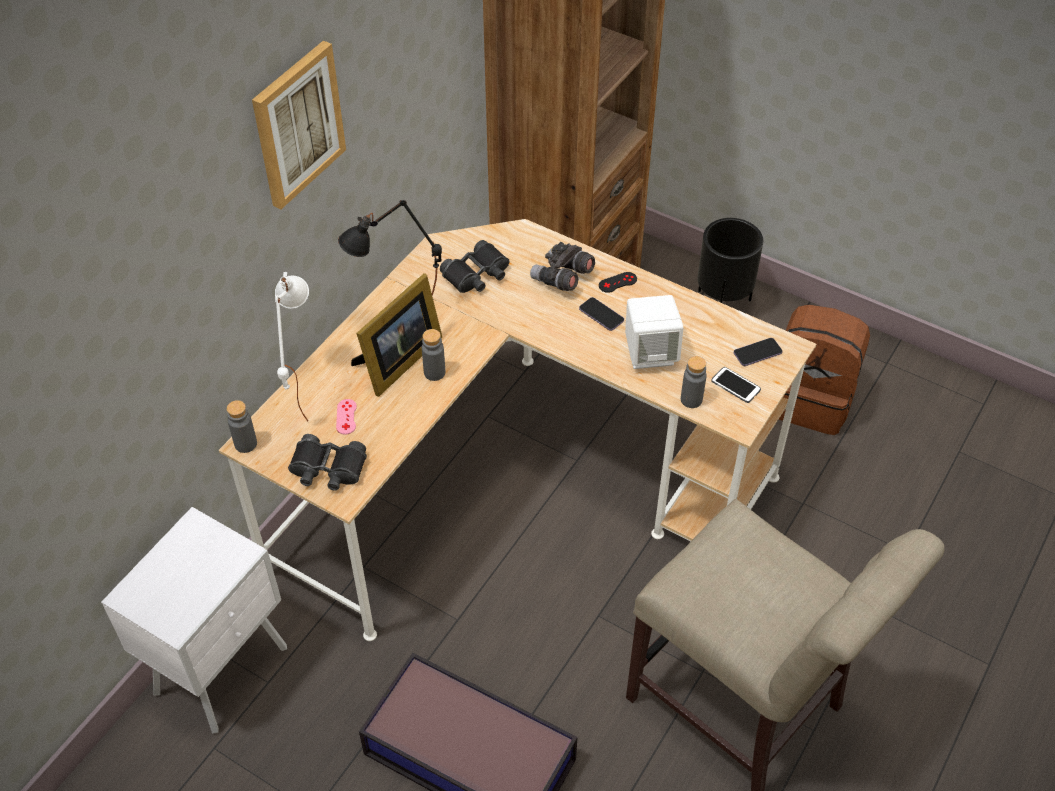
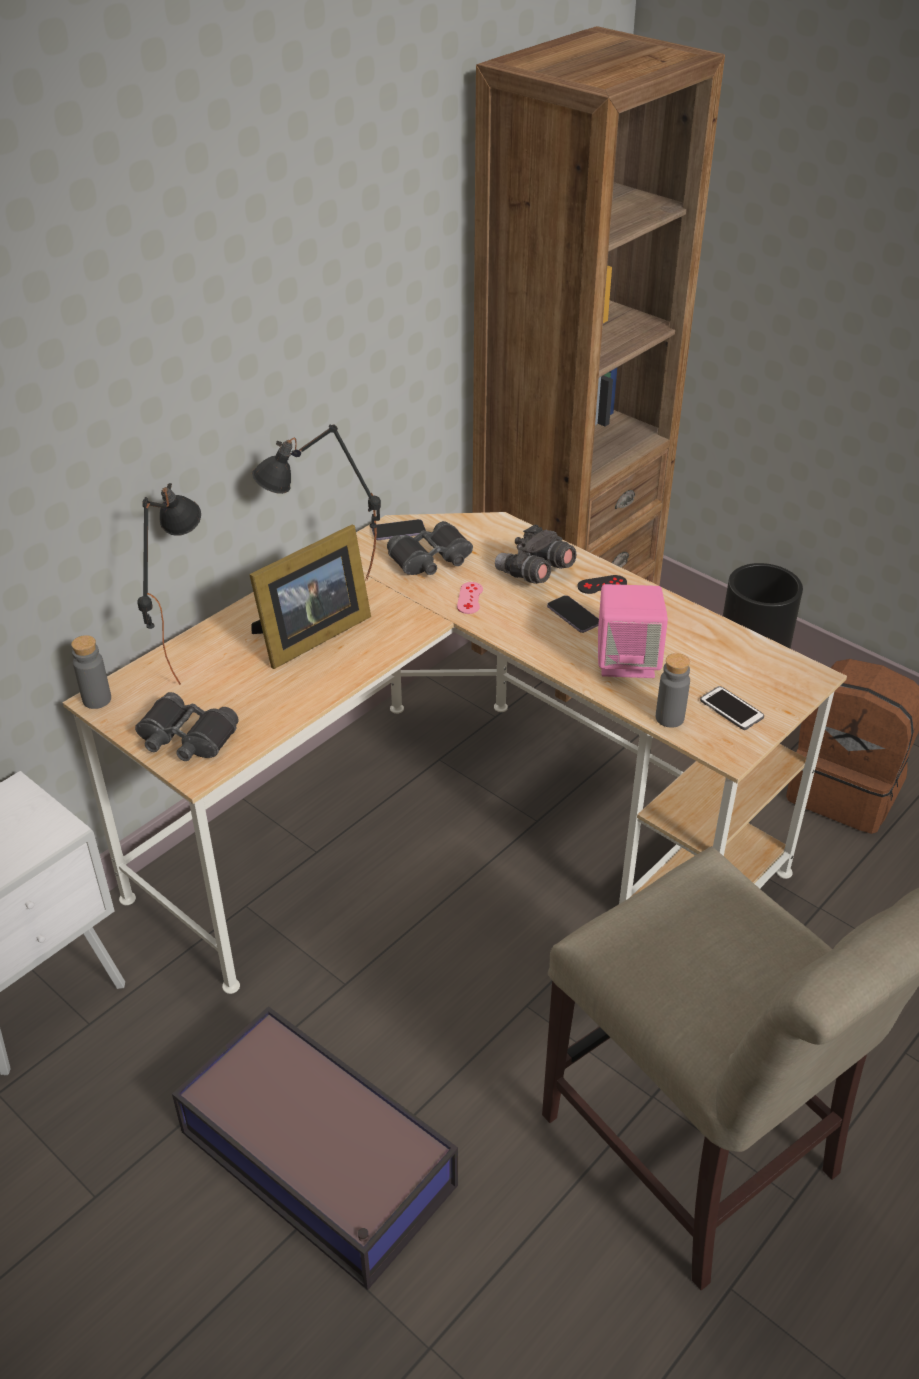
camera: 10 degrees right, 10 degrees down
picture [252,41,346,209] -> none
white table lamp [275,272,309,421] -> black table lamp [137,483,201,685]
pink game controller [336,399,357,435] -> pink game controller moved to [457,582,483,614]
grey bottle [422,329,445,381] -> none
white speaker [625,295,684,369] -> pink speaker [598,584,668,678]
phone [734,338,782,366] -> phone moved to [372,519,426,540]

